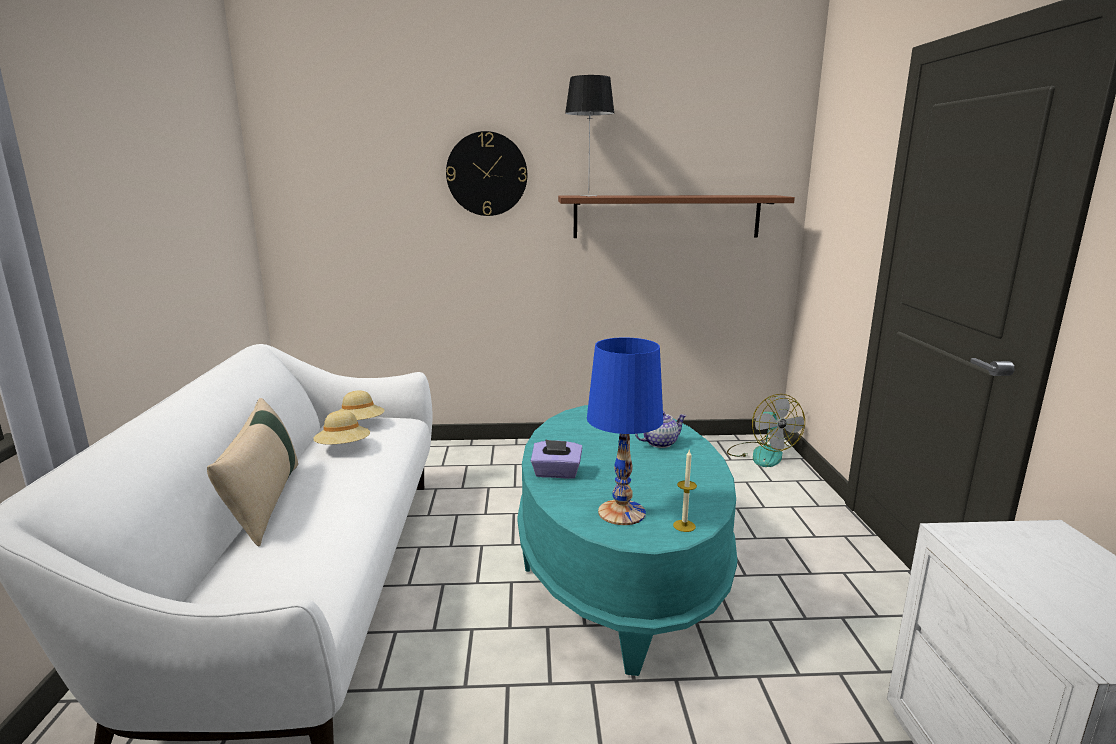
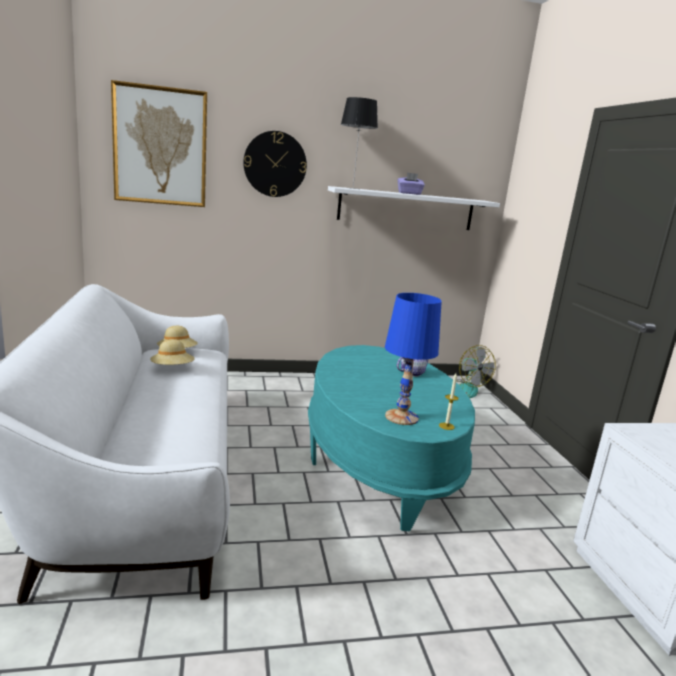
camera: 10 degrees left, 0 degrees up
beige pillow [207,398,298,547] -> none
purple tissue box [531,439,582,479] -> purple tissue box moved to [398,173,425,195]
brown shelf [558,195,795,238] -> white shelf [328,186,500,230]
none -> picture [111,80,207,207]

